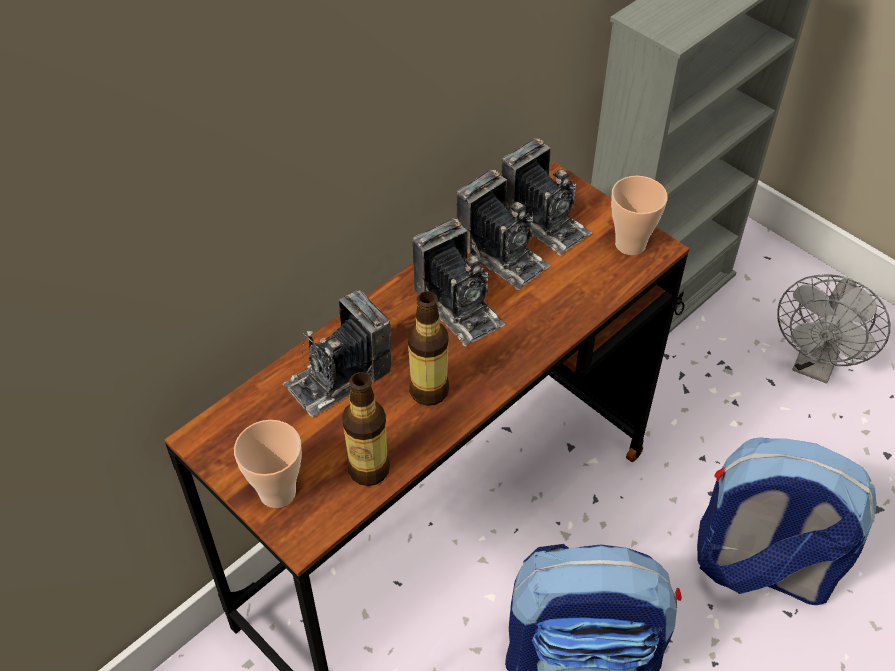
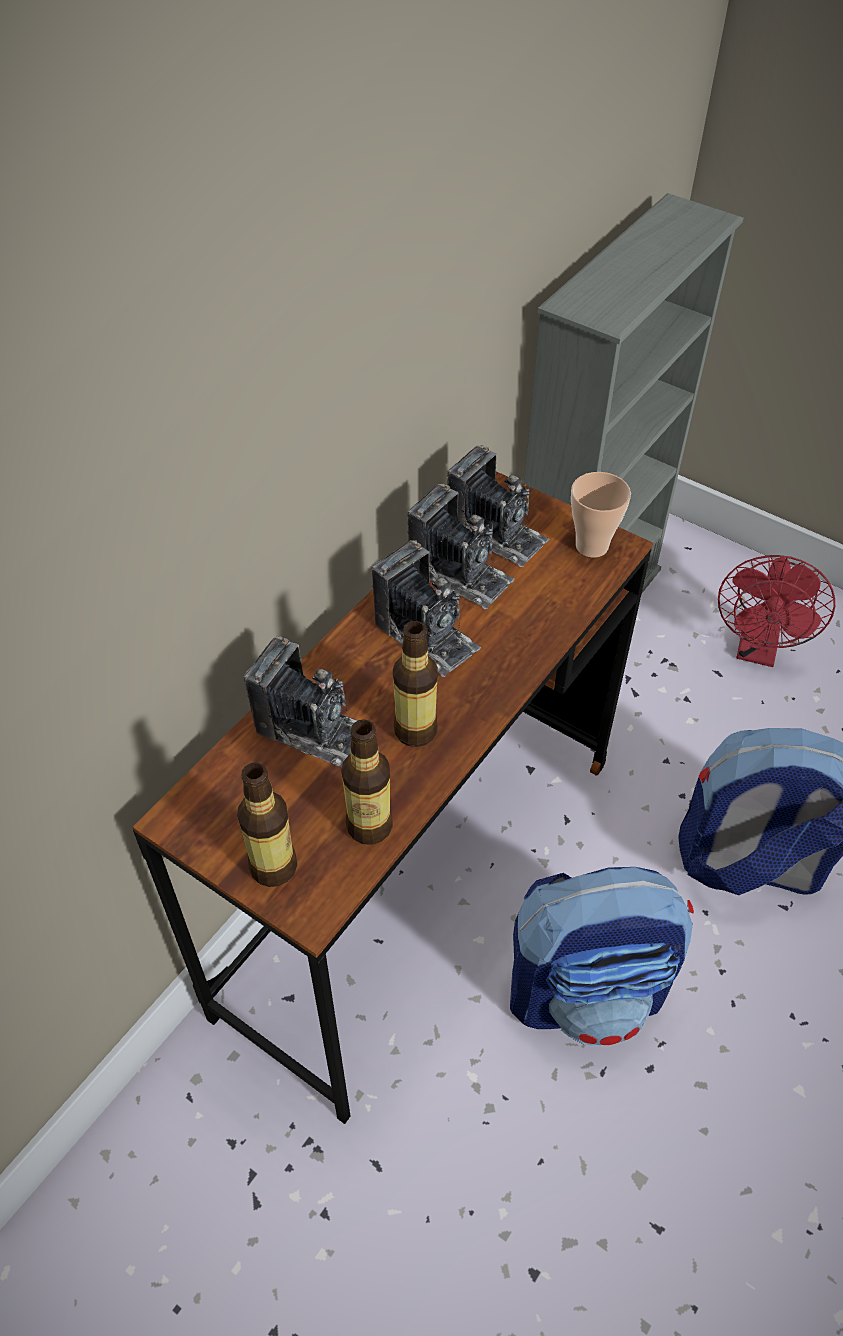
camera: 10 degrees left, 0 degrees up
cup [234,420,302,508] -> bottle [237,762,297,887]
camera [282,290,391,417] -> camera turned 105 degrees counterclockwise [244,636,358,767]
grey fan [777,274,890,384] -> red fan [718,555,835,667]

